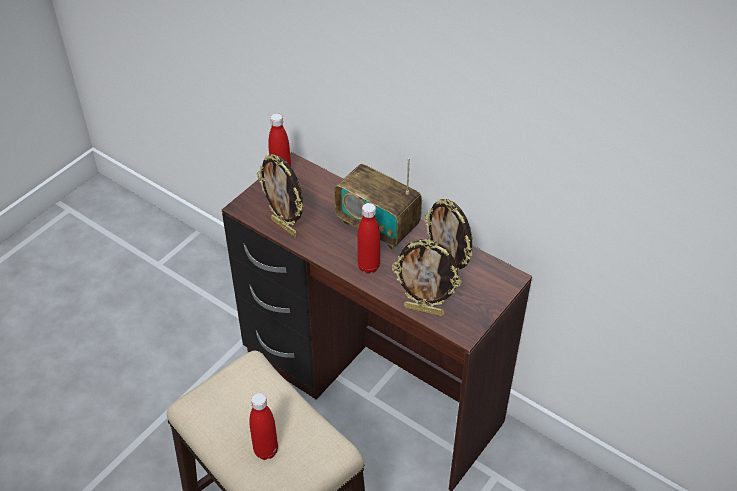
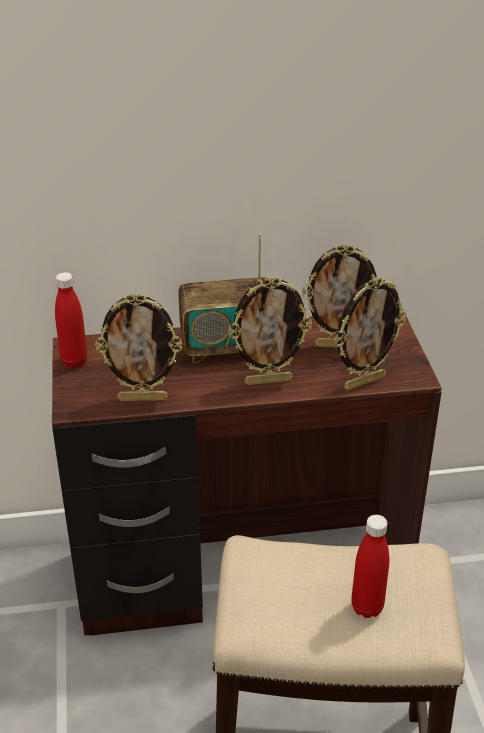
camera: 45 degrees left, 10 degrees down
red bottle [357,203,380,273] -> picture frame [228,276,312,385]

